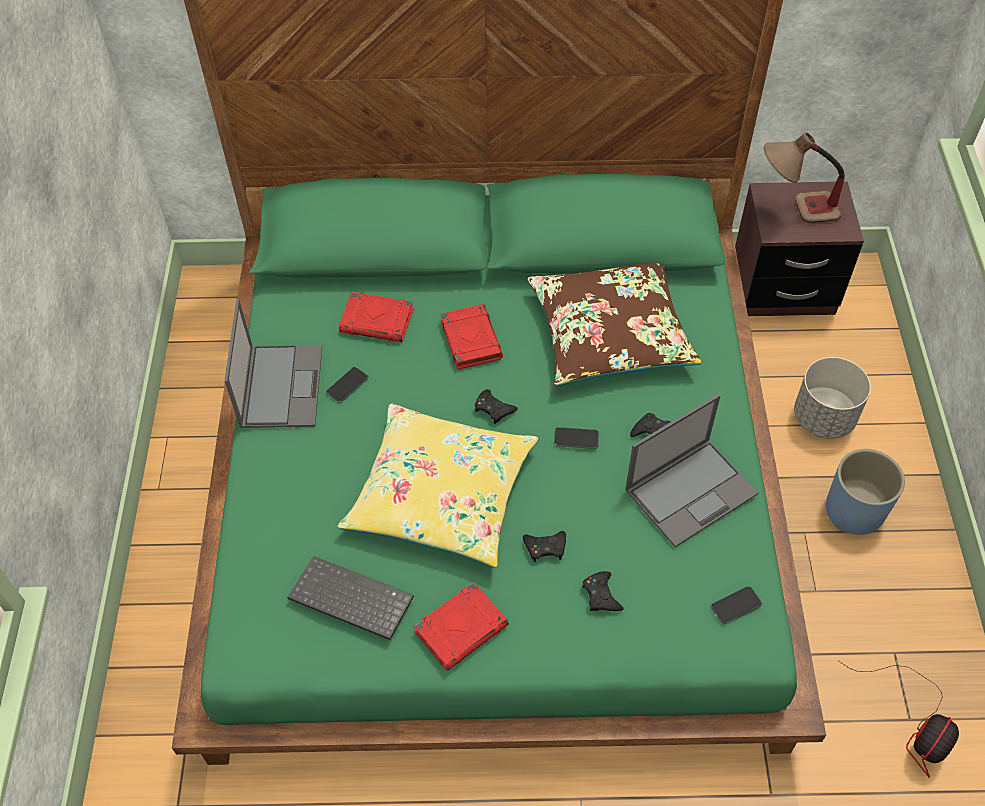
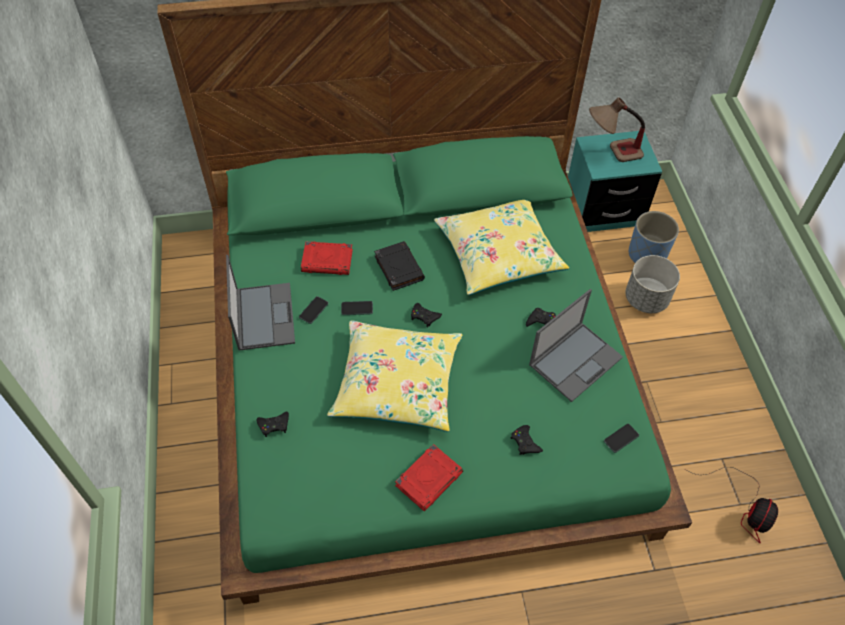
camera: 10 degrees left, 0 degrees up
keyboard [287,556,414,640] -> none
red book [440,304,503,370] -> black book [374,241,425,291]
black game controller [523,531,566,562] -> black game controller moved to [256,411,289,437]
brown pillow [527,263,702,386] -> yellow pillow [434,200,569,295]
phone [554,427,599,449] -> phone moved to [341,301,373,315]
brown nightstand [735,181,864,316] -> turquoise nightstand [568,131,662,232]
blue planter [826,449,905,535] -> blue planter moved to [629,211,679,263]

